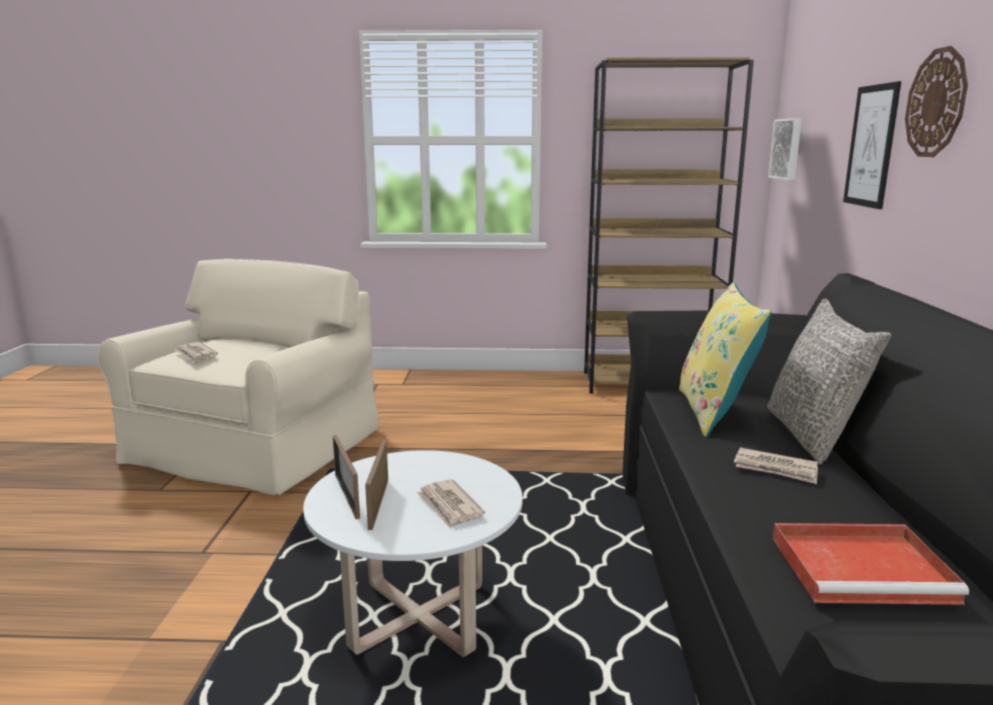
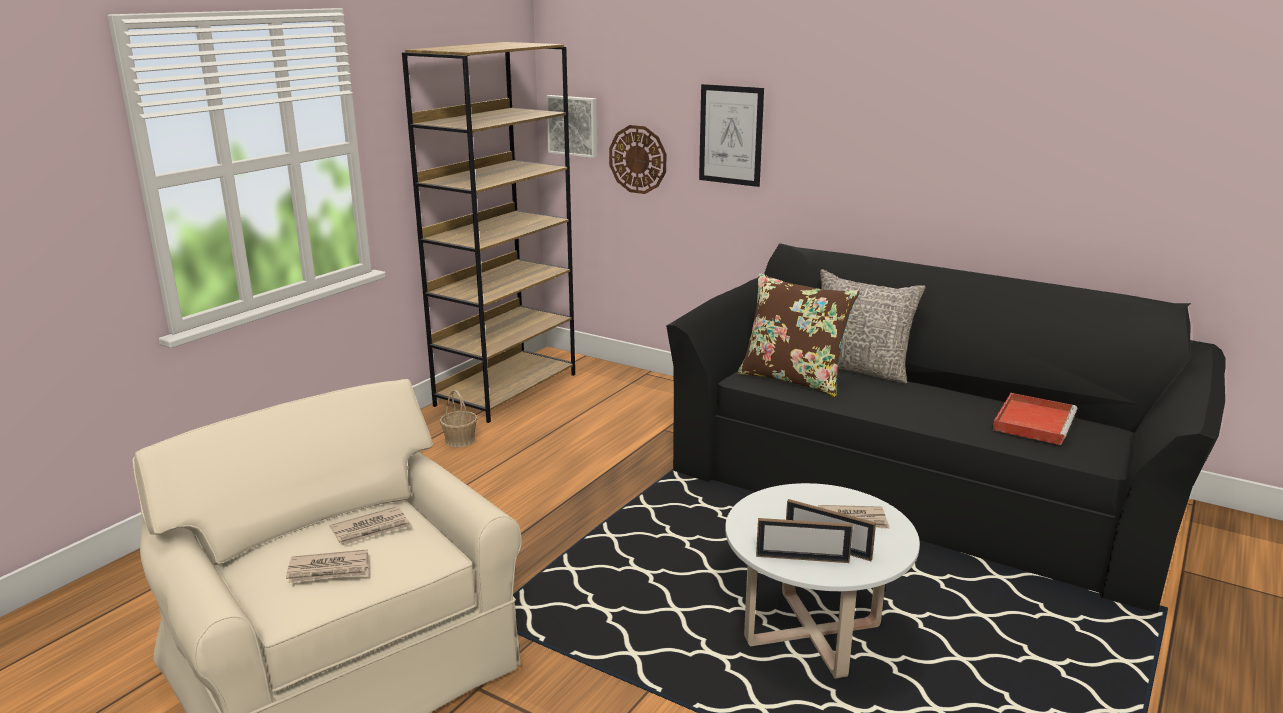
camera: 60 degrees left, 5 degrees up
yellow pillow [679,283,772,437] -> brown pillow [737,273,860,397]
newspaper [734,447,818,484] -> newspaper moved to [330,506,412,545]
wall clock [905,46,968,157] -> wall clock moved to [609,125,666,194]
none -> basket [440,390,478,447]

